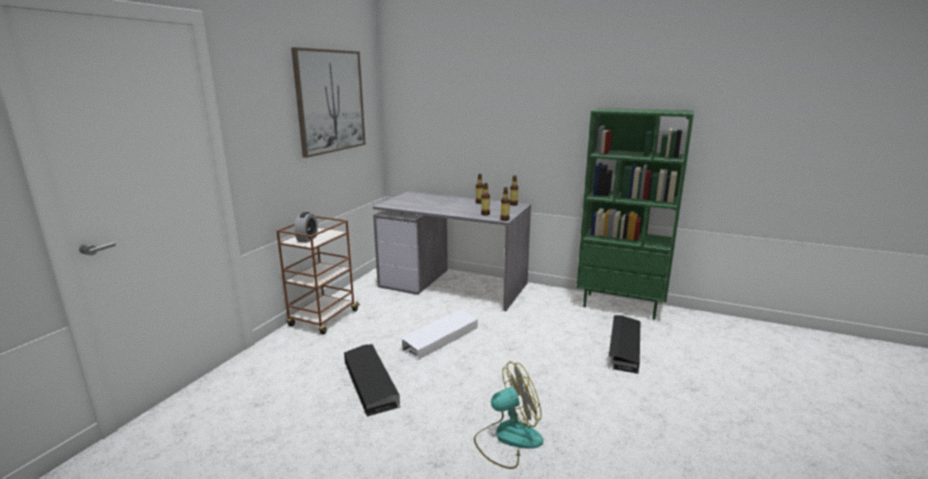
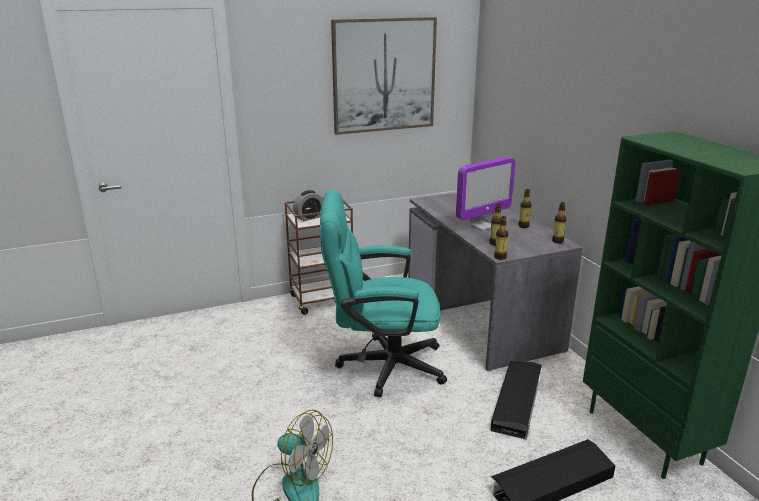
camera: 45 degrees right, 5 degrees up
black storage box [344,344,400,417] -> black storage box moved to [490,361,542,440]
white storage box [399,309,478,360] -> turquoise office chair [320,190,447,397]
none -> monitor [456,157,515,231]

